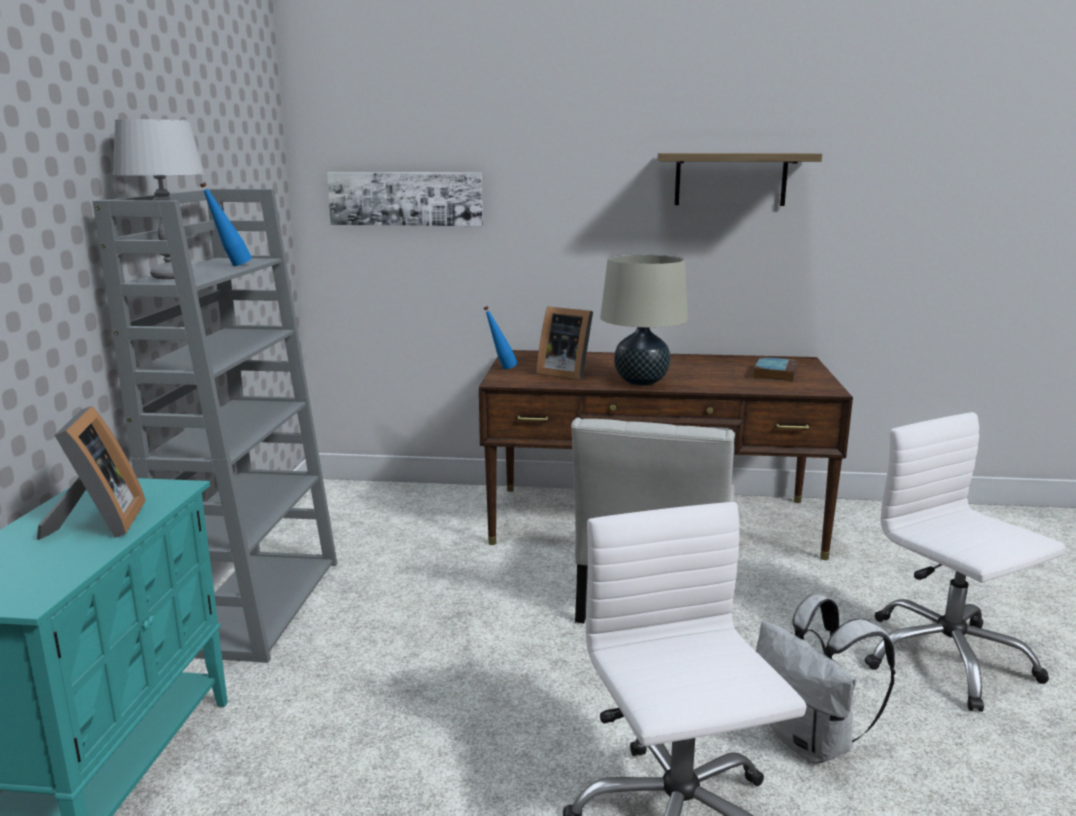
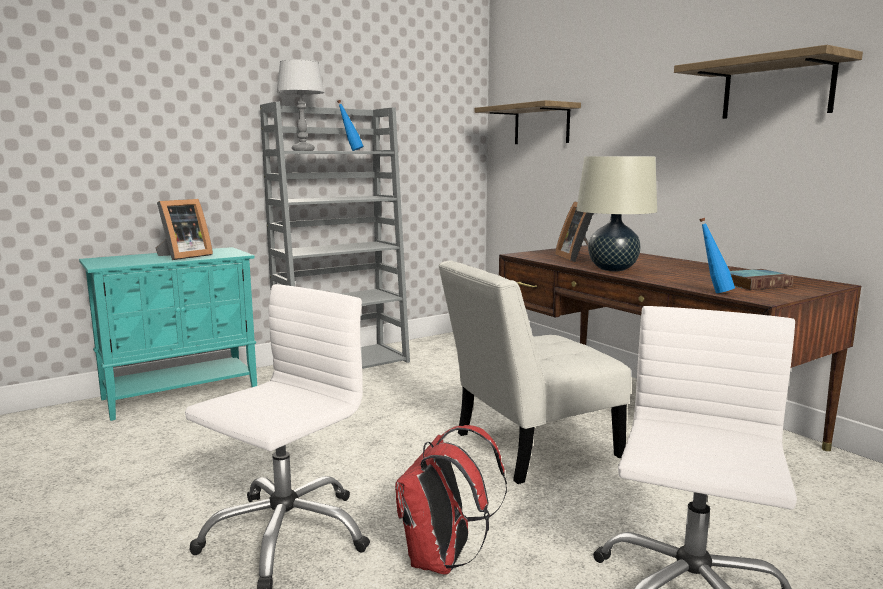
camera: 50 degrees right, 5 degrees down
picture [327,172,483,226] -> shelf [474,100,581,144]
blue bottle [484,306,518,370] -> blue bottle moved to [699,218,735,293]
white backpack [756,594,895,764] -> red backpack [395,425,507,575]

